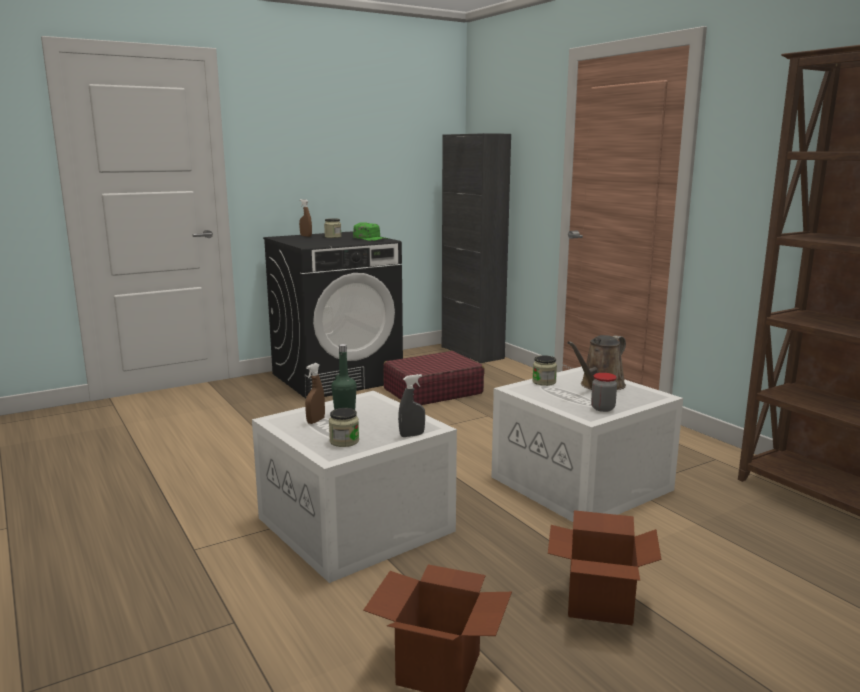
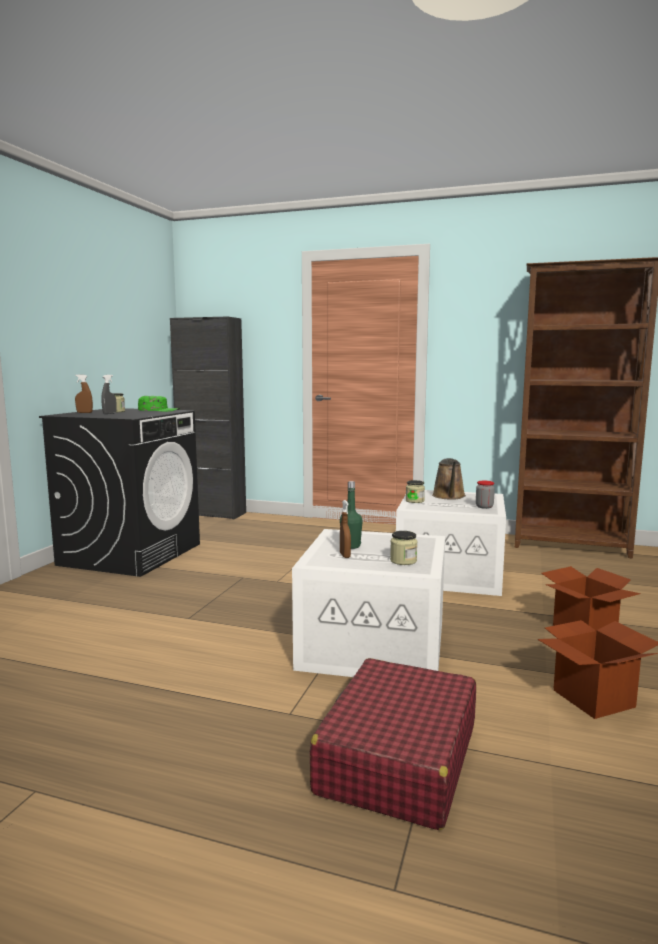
camera: 40 degrees left, 5 degrees down
red suitcase [383,351,485,405] -> red suitcase moved to [310,658,476,830]
grey spray bottle [398,374,425,437] -> grey spray bottle moved to [101,375,117,414]

